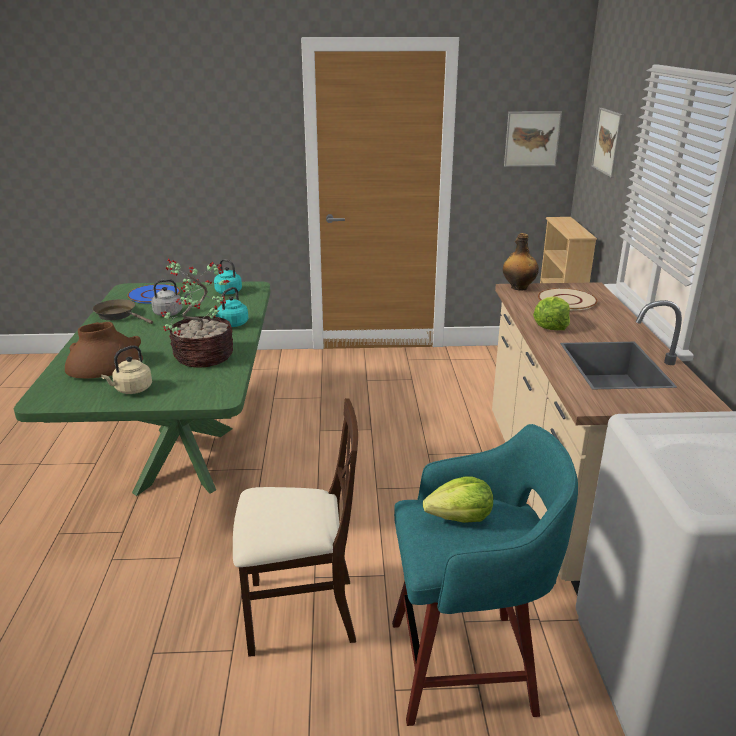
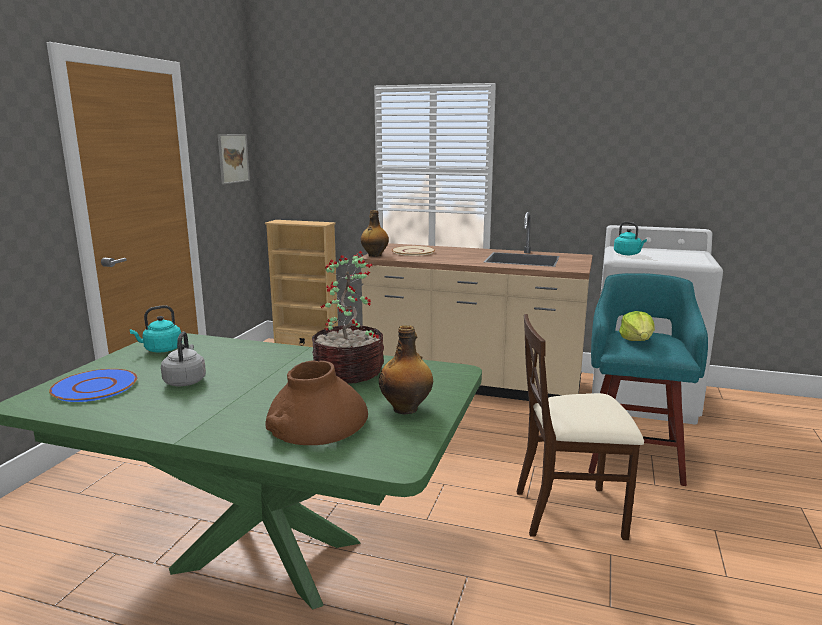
camera: 70 degrees left, 10 degrees down
brown frying pan [92,299,153,324] -> none
beige kettle [101,345,152,394] -> bottle [379,325,433,415]
turquoise kettle [213,287,248,327] -> turquoise kettle moved to [614,222,647,255]
beige chair [233,398,358,657] -> beige chair turned 105 degrees counterclockwise [517,314,644,540]
lettuce [533,296,570,330] -> none
picture [591,108,623,178] -> none

